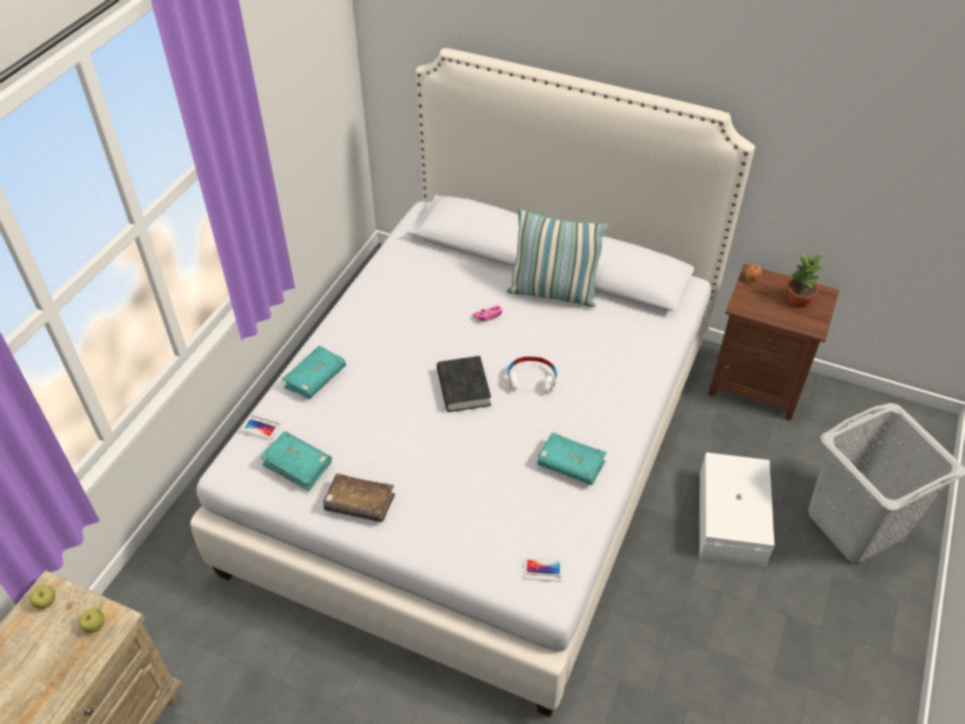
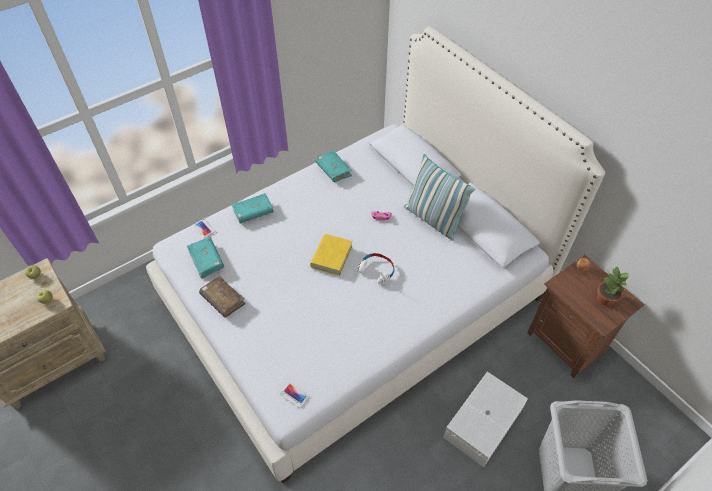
camera: 30 degrees right, 5 degrees up
black book [437,356,491,412] -> yellow book [310,234,352,276]
turquoise book [537,432,607,485] -> turquoise book moved to [315,150,352,182]

